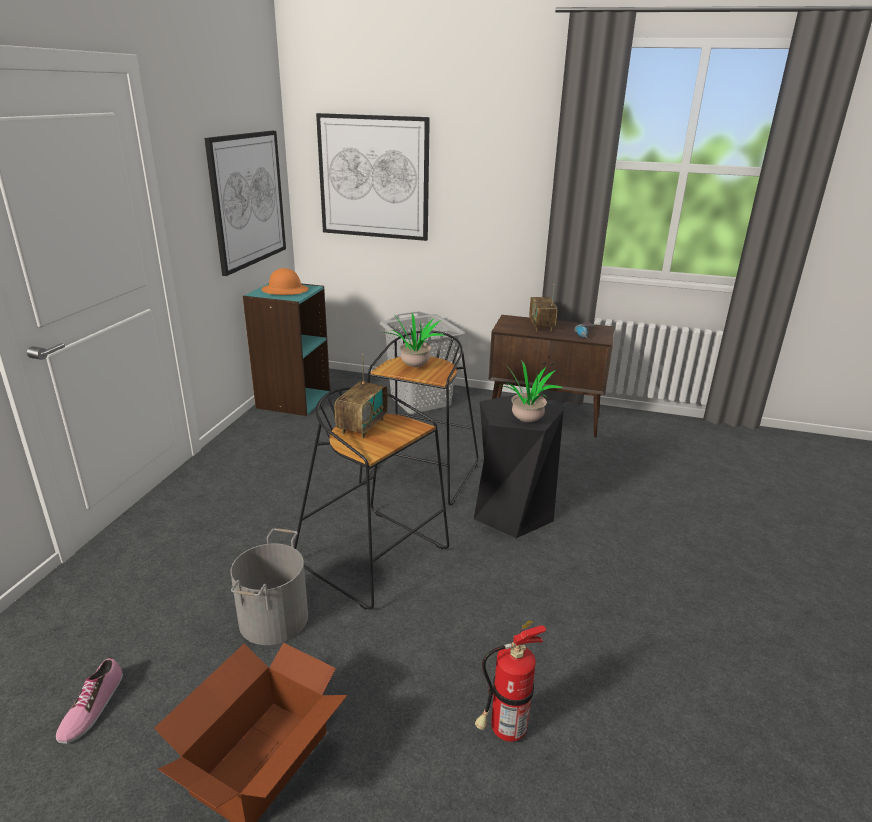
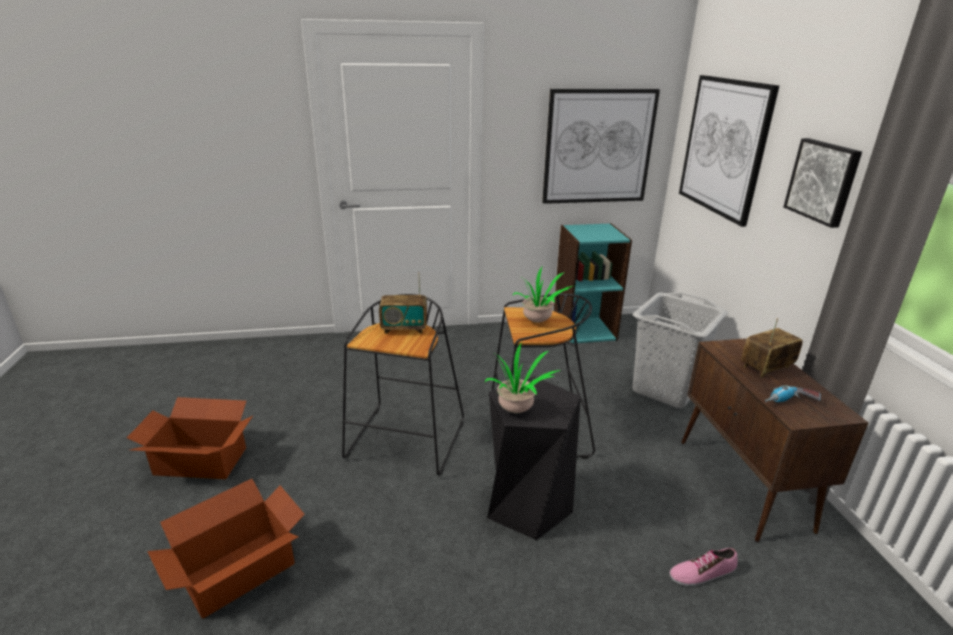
camera: 65 degrees right, 0 degrees up
shoe [56,657,123,744] -> shoe moved to [670,548,738,586]
grey bucket [230,528,308,645] -> none
orange hard hat [261,268,309,295] -> none
fire extinguisher [475,621,546,742] -> cardboard box [147,479,305,619]
none -> picture [783,138,862,228]

